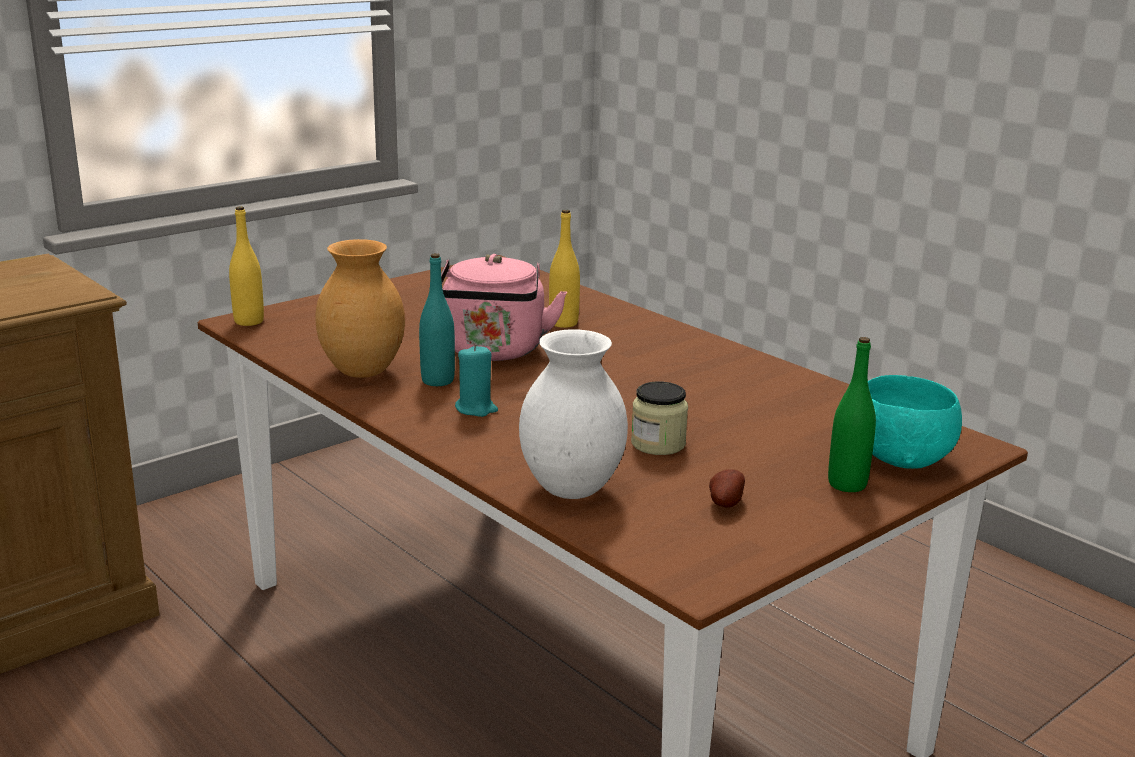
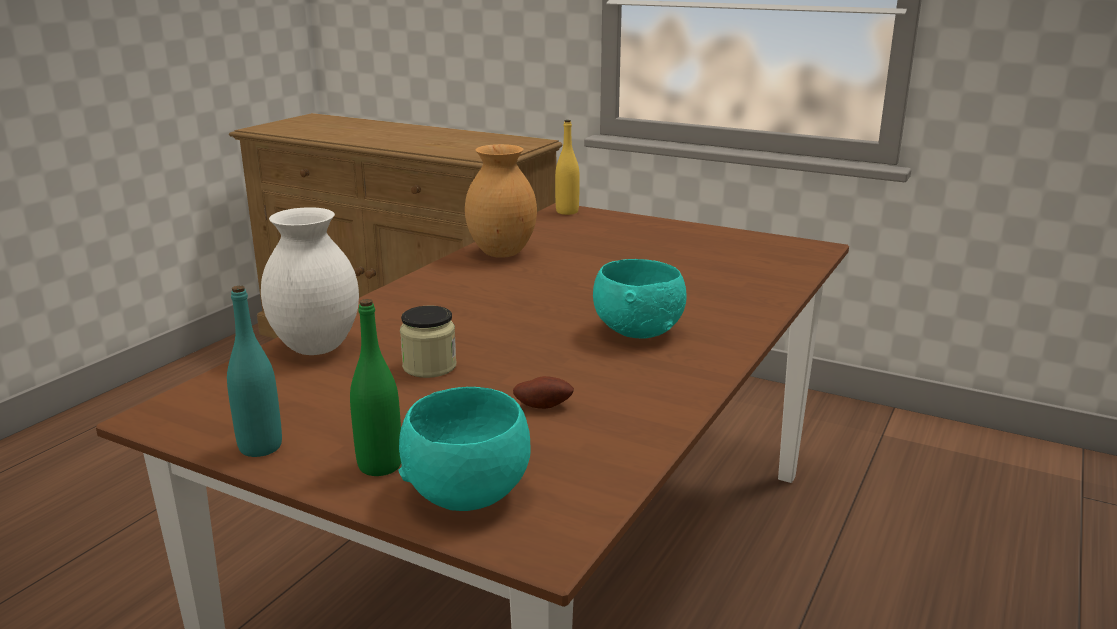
camera: 70 degrees right, 0 degrees up
turquoise bottle [419,253,455,386] -> turquoise bottle moved to [227,285,282,457]
pink kettle [441,254,567,361] -> none
turquoise candle [455,344,498,417] -> none
yellow bottle [549,210,580,328] -> none
potato [709,469,745,508] -> potato moved to [513,376,574,409]
none -> turquoise bowl [593,259,687,339]

